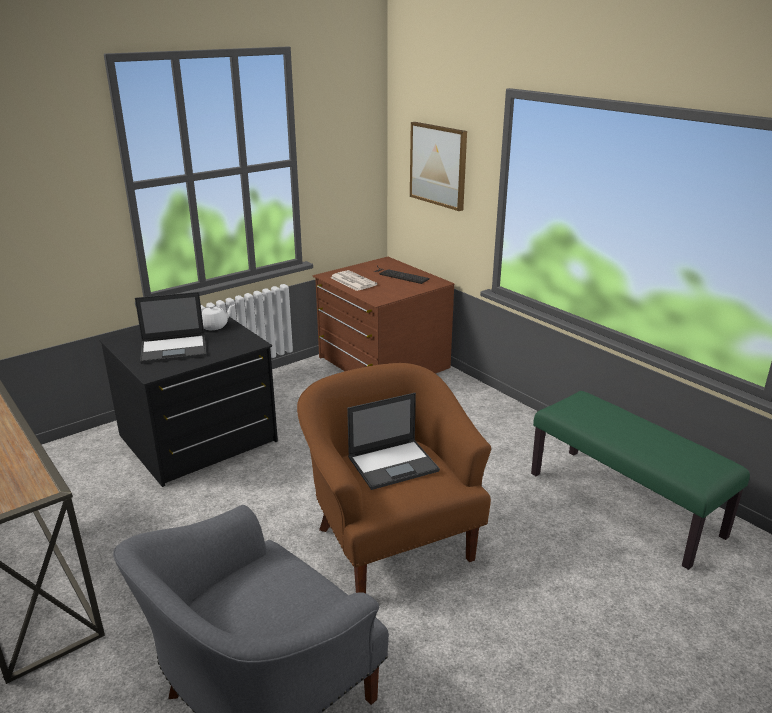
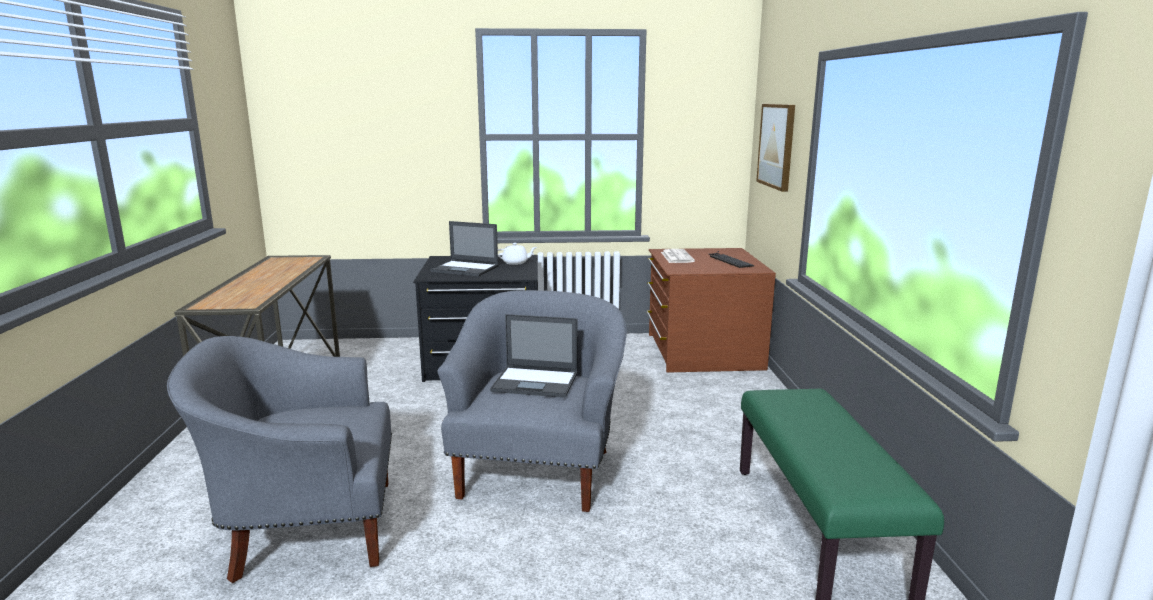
camera: 35 degrees right, 10 degrees down
brown armchair [297,363,491,593] -> grey armchair [438,290,627,512]

